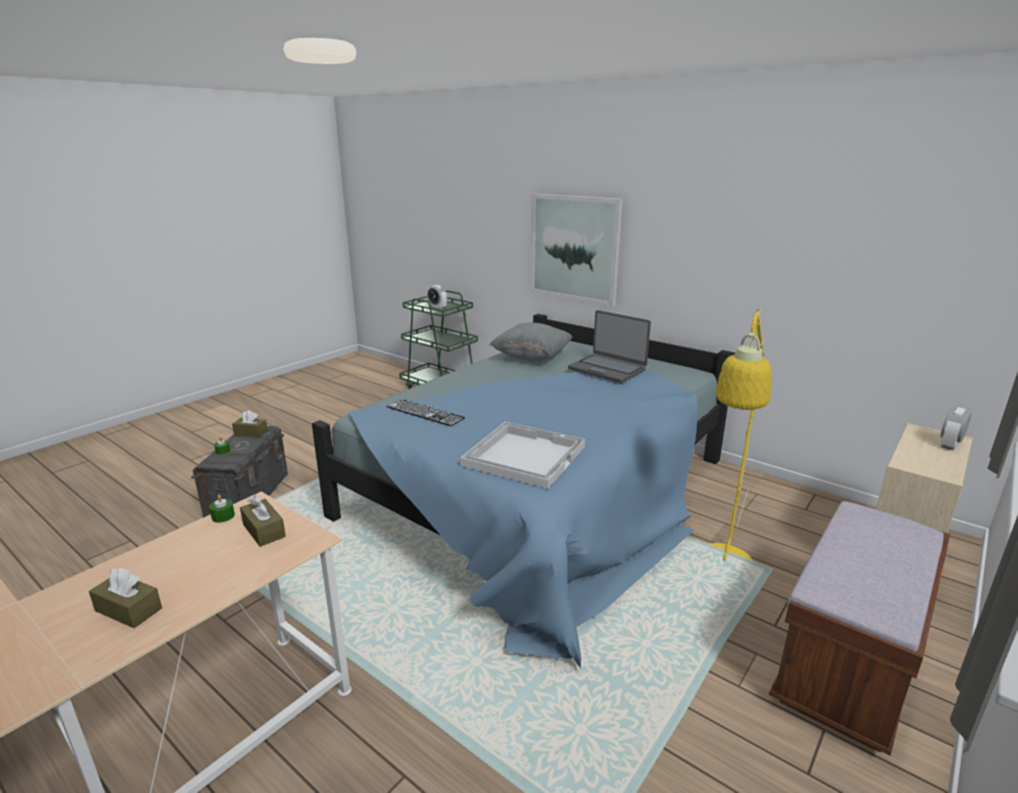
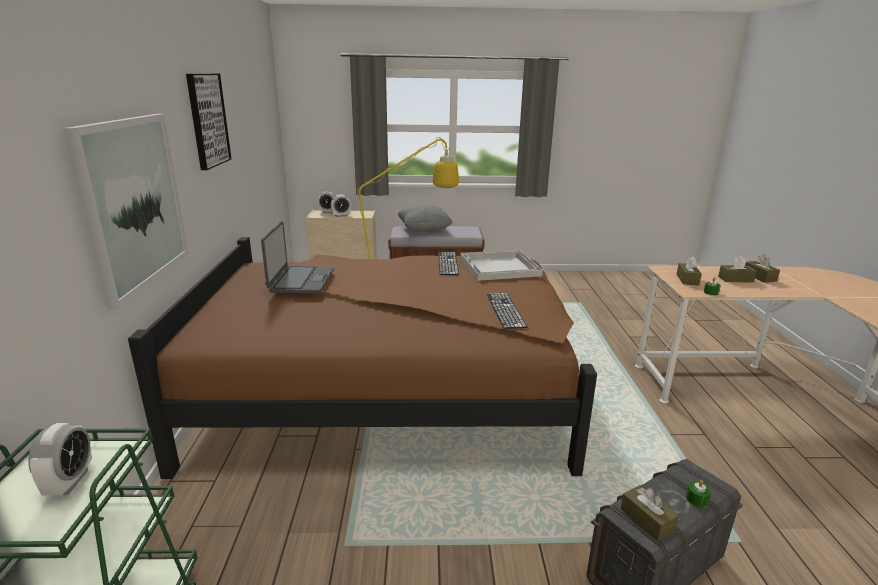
camera: 130 degrees left, 0 degrees up
blue bed [312,314,735,669] -> brown bed [128,237,597,479]
grey pillow [490,322,573,361] -> grey pillow moved to [398,205,453,232]
none -> picture [186,73,231,170]
none -> alarm clock [331,195,351,217]
none -> keyboard [438,252,459,275]
none -> brown tissue box [718,256,757,283]

